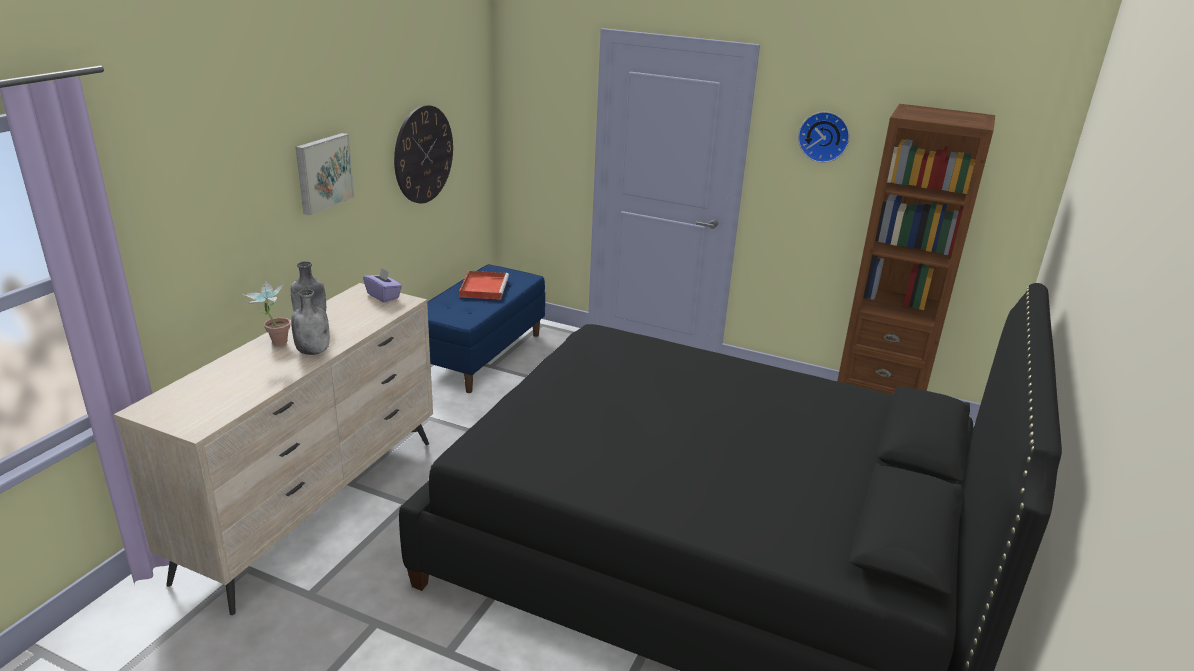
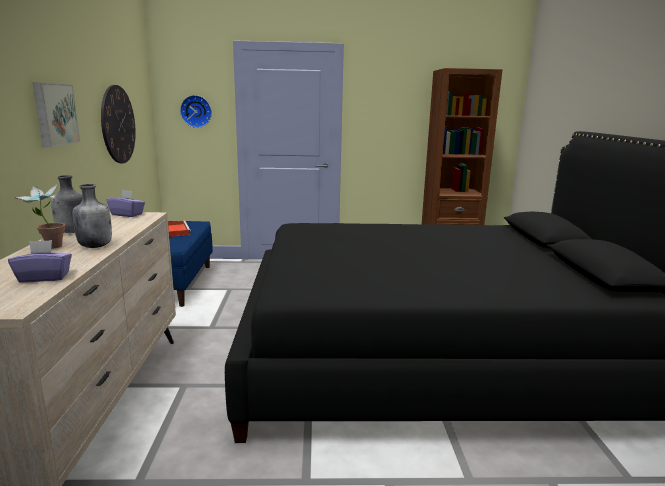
camera: 25 degrees left, 10 degrees down
wall clock [798,112,850,163] -> wall clock moved to [180,95,212,128]
none -> purple tissue box [8,240,72,283]

